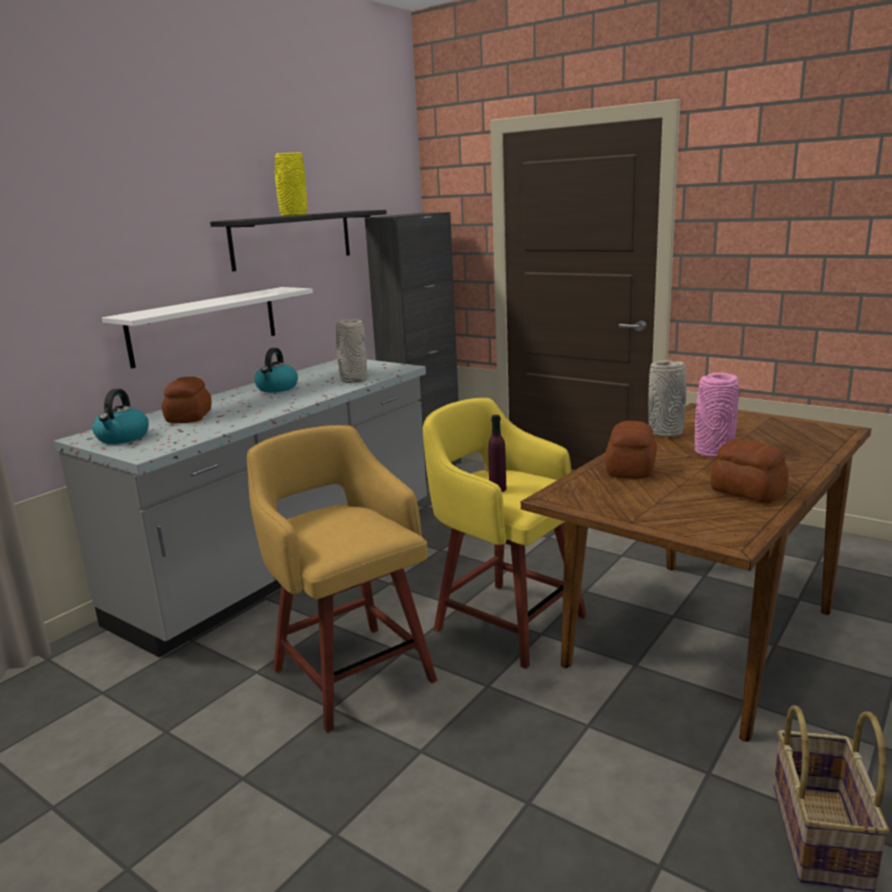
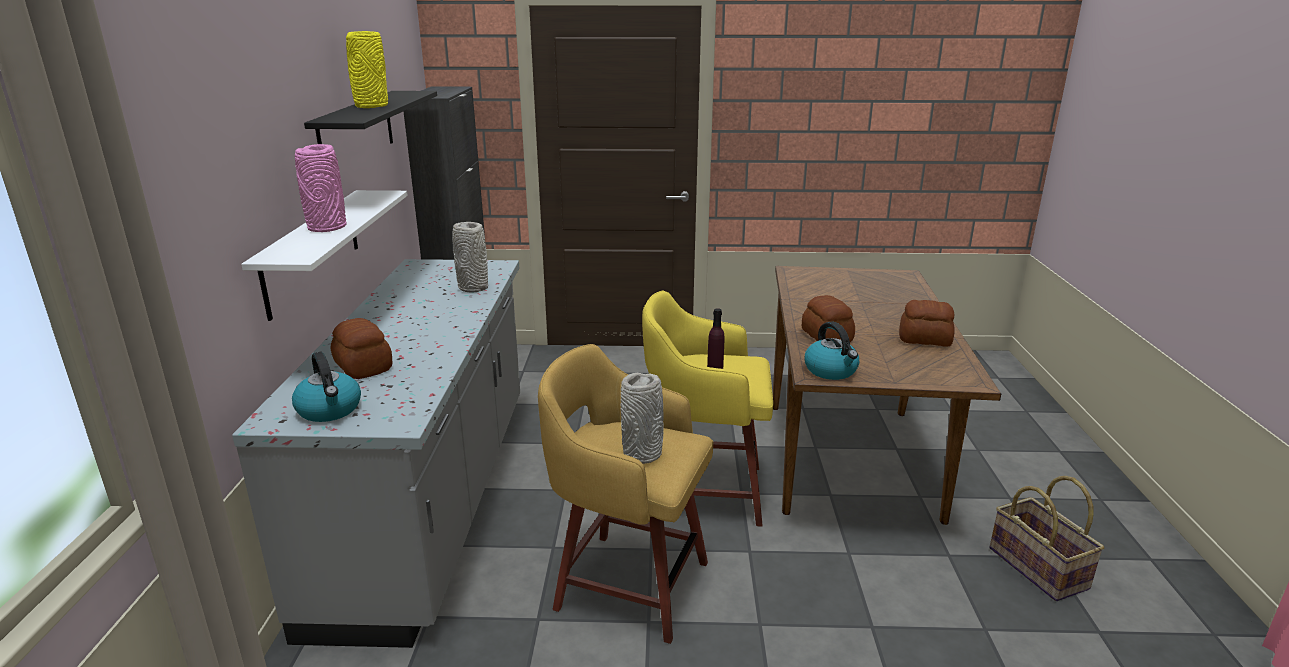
camera: 35 degrees left, 5 degrees up
kettle [254,348,298,392] -> kettle moved to [804,321,859,380]
grey vase [648,360,687,437] -> grey vase moved to [620,373,664,464]
pink vase [695,373,739,458] -> pink vase moved to [295,144,346,232]

